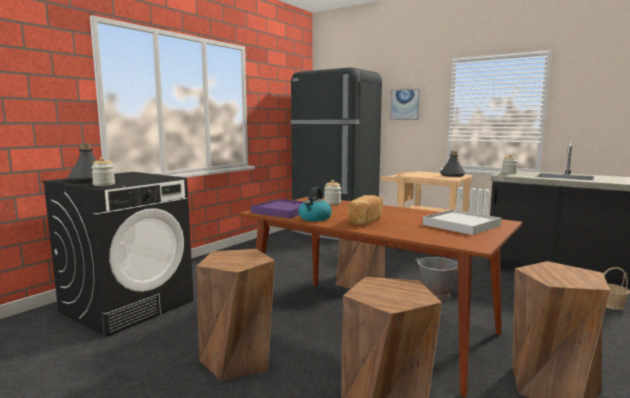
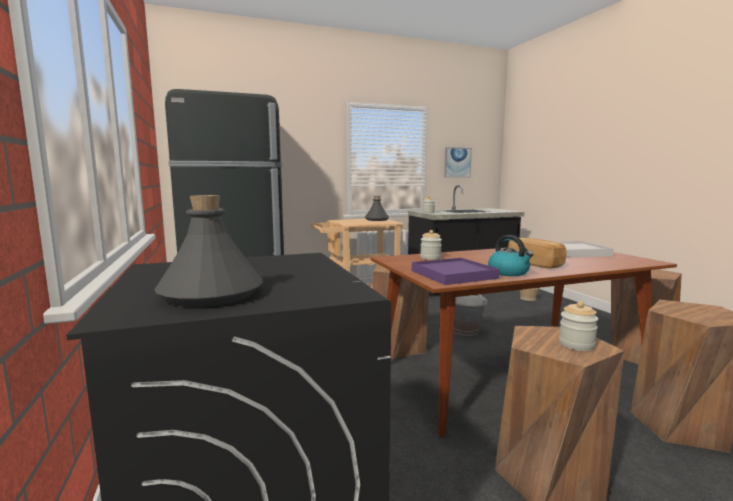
camera: 55 degrees left, 0 degrees up
jar [91,157,115,186] -> jar moved to [559,301,598,351]
picture [390,89,420,120] -> picture moved to [444,147,472,178]

